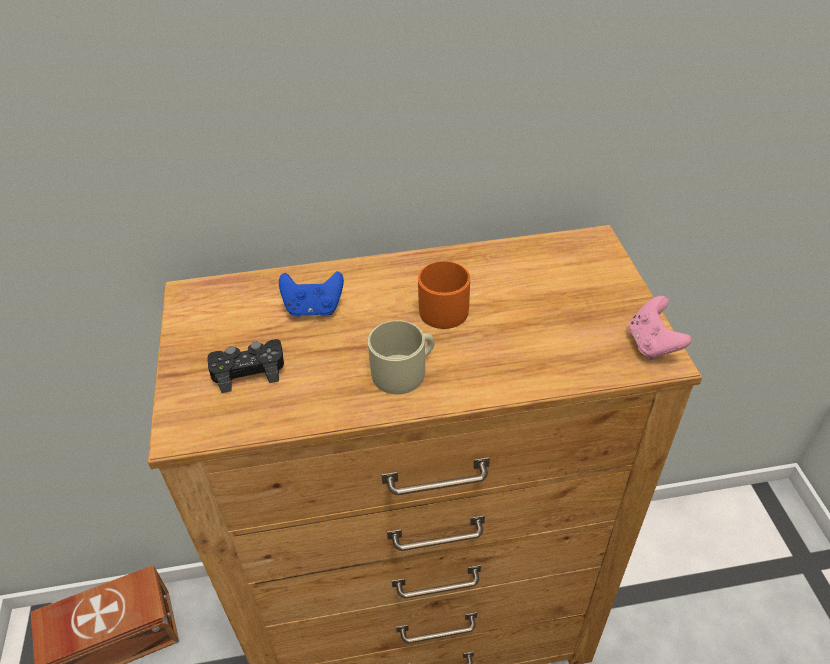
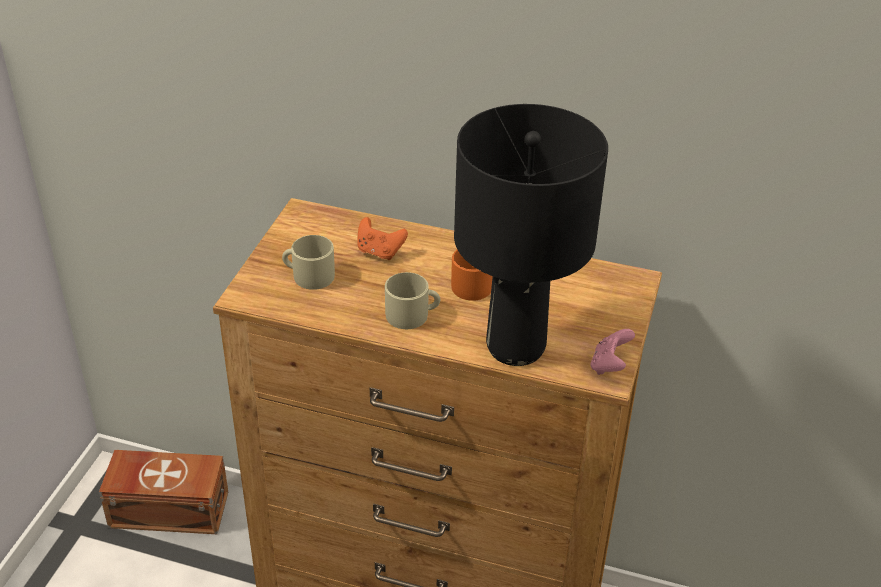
camera: 25 degrees right, 5 degrees down
black game controller [207,339,284,393] -> beige mug [282,235,335,290]
blue game controller [279,271,344,317] -> orange game controller [357,217,408,260]
none -> black table lamp [454,104,608,366]

